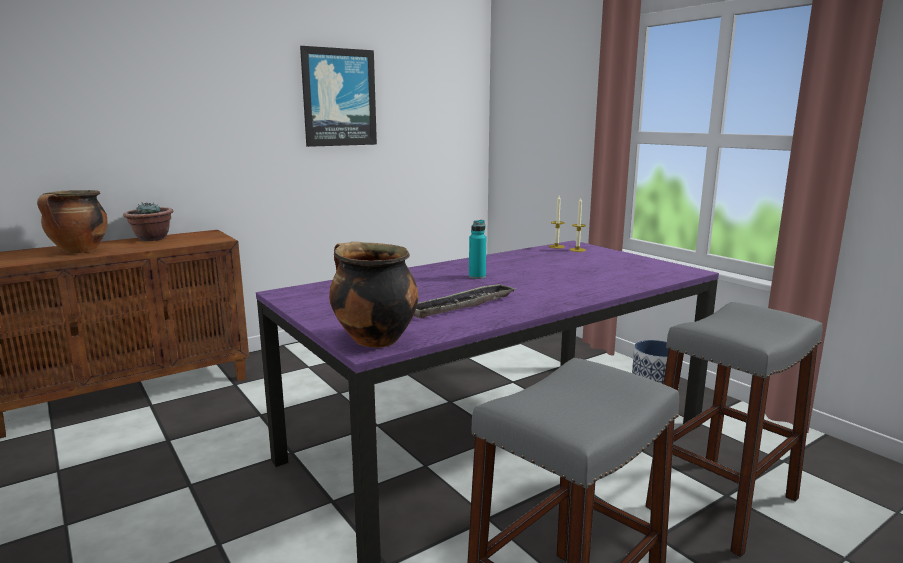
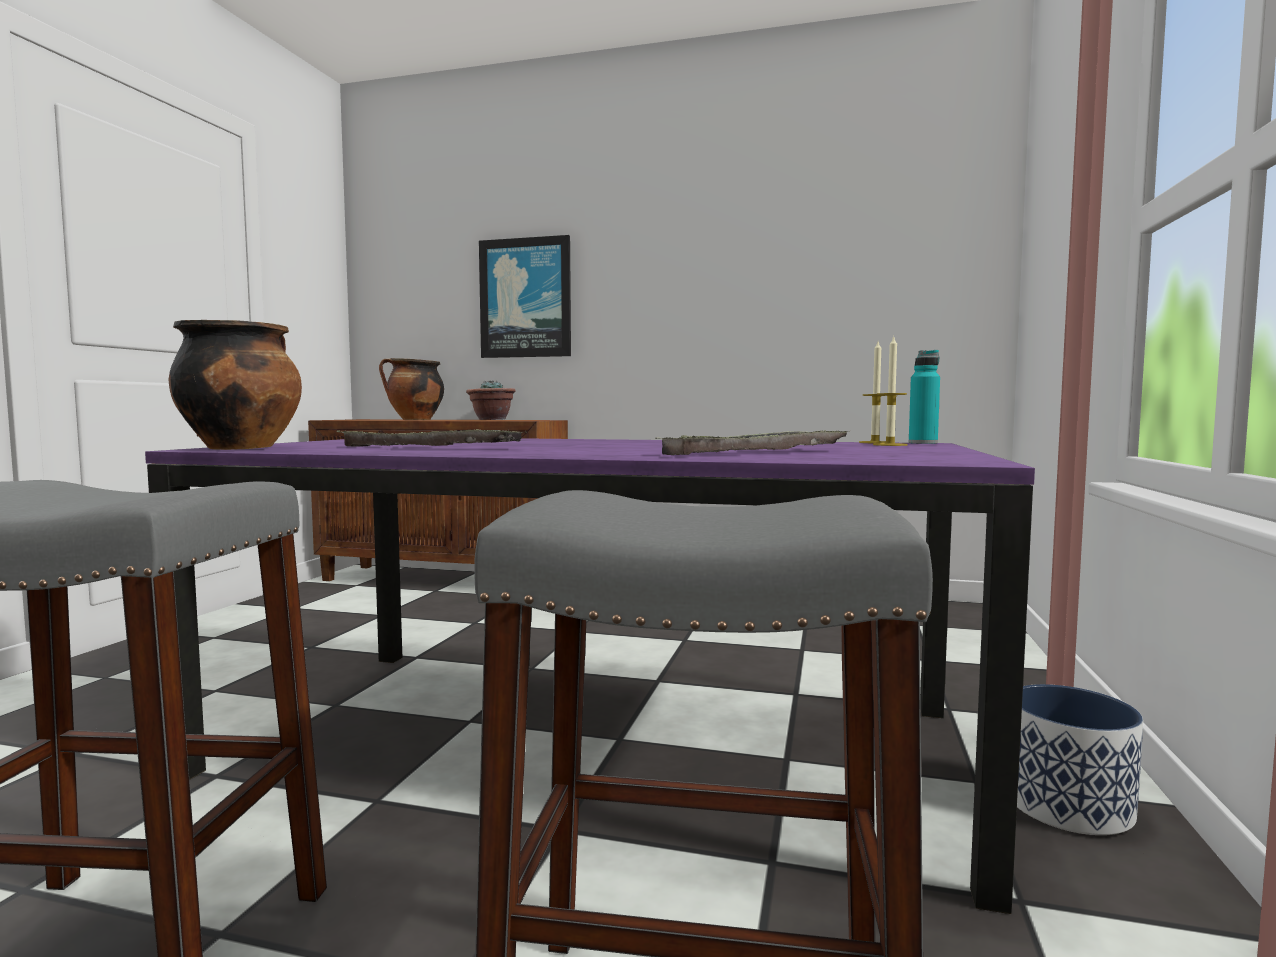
camera: 50 degrees right, 10 degrees down
picture [300,46,377,147] -> picture moved to [479,235,571,358]
turquoise bottle [469,220,486,279] -> turquoise bottle moved to [909,350,940,444]
none -> tray [655,430,851,455]

